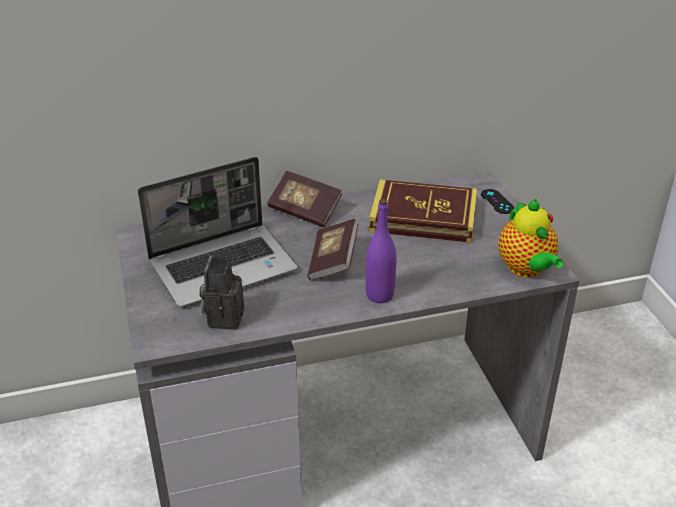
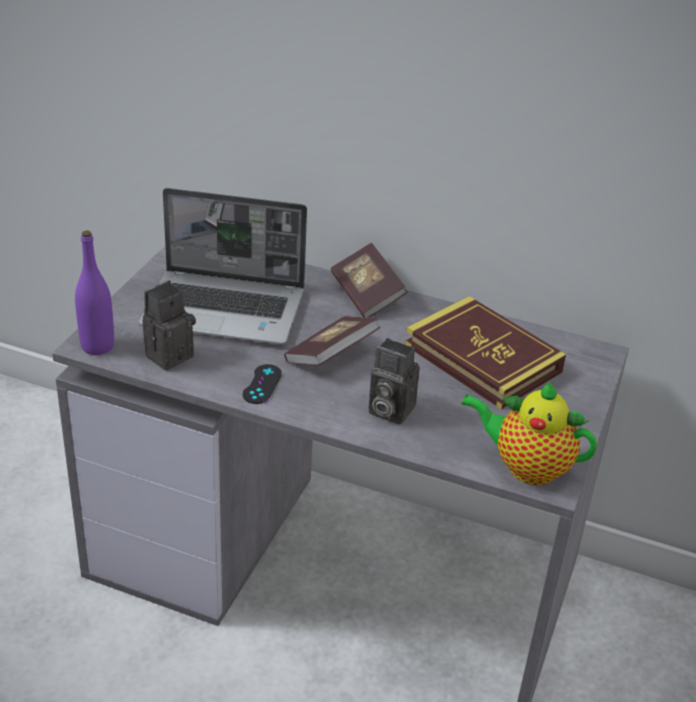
camera: 35 degrees right, 0 degrees up
purple bottle [366,199,397,303] -> purple bottle moved to [75,230,114,355]
black game controller [481,189,514,214] -> black game controller moved to [243,364,282,404]
teapot [499,199,564,278] -> teapot turned 90 degrees clockwise [461,380,597,485]
none -> camera [369,338,420,425]

